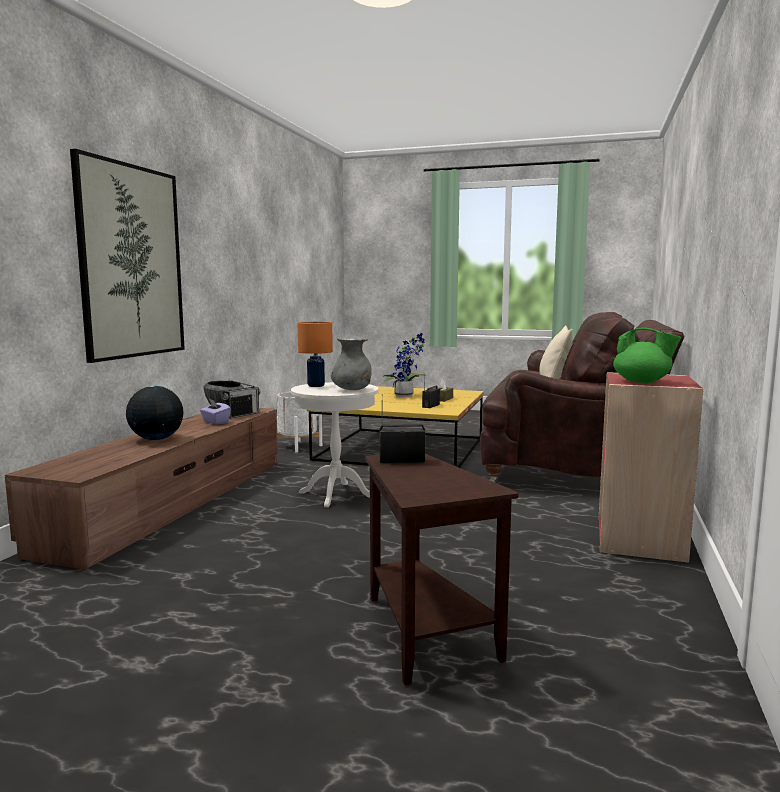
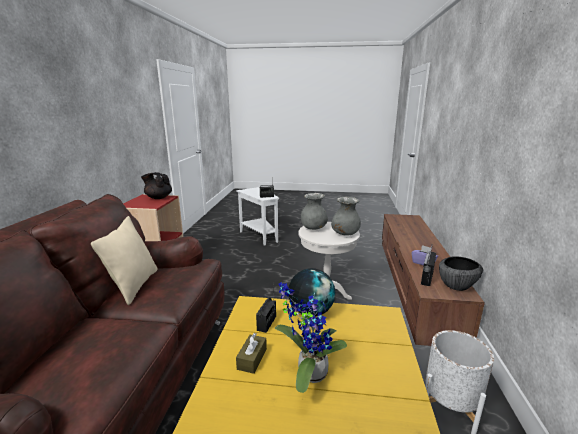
camera: 170 degrees right, 10 degrees up
picture [70,149,185,363] -> none
globe [126,386,183,440] -> globe moved to [289,268,335,317]
orange table lamp [298,321,333,387] -> grey vase [331,197,361,236]
brown side table [365,454,519,686] -> white side table [236,187,279,246]
green teapot [613,328,681,383] -> black teapot [141,172,172,199]

